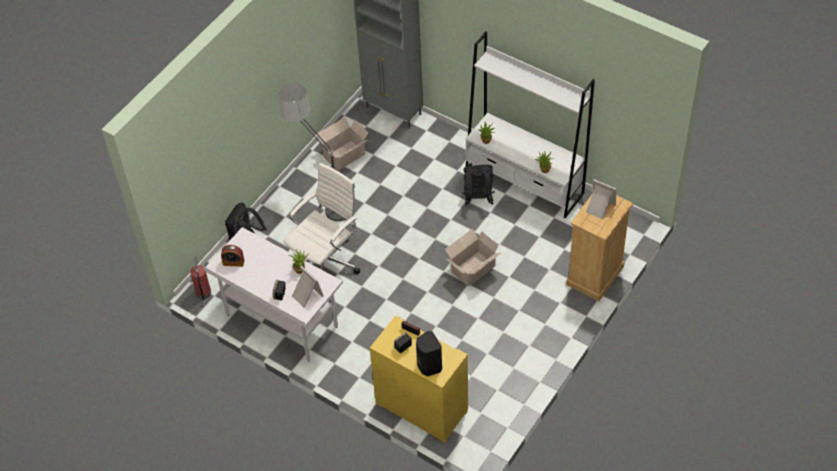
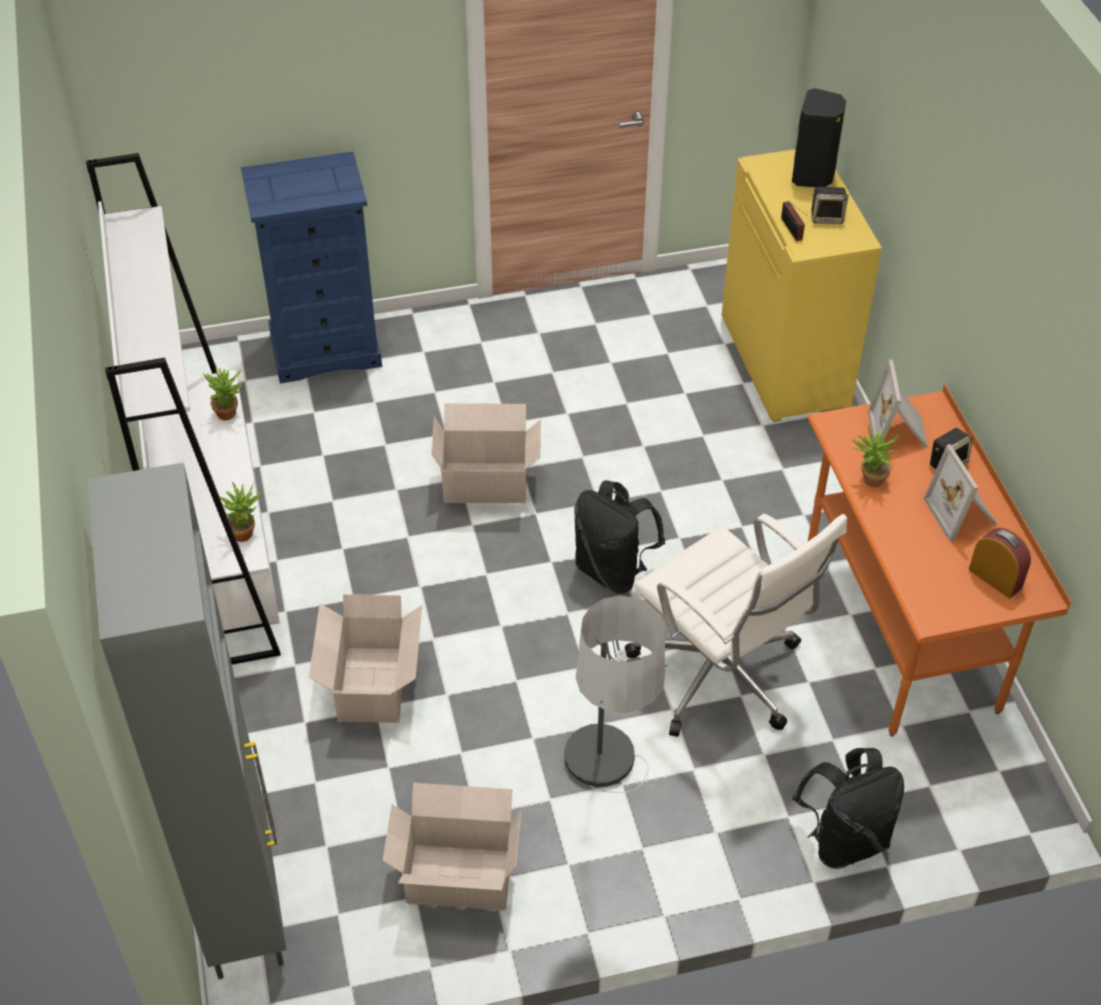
camera: 140 degrees left, 5 degrees down
fire extinguisher [190,257,211,304] -> none
white desk [203,227,343,362] -> orange desk [808,384,1071,737]
white office chair [283,163,360,274] -> white office chair turned 120 degrees counterclockwise [625,514,847,737]
black backpack [462,165,495,205] -> black backpack moved to [574,480,665,594]
beige dresser [566,193,633,301] -> blue dresser [241,152,382,383]
picture frame [586,179,616,219] -> picture frame moved to [924,444,998,542]
none -> cardboard box [309,594,422,723]

